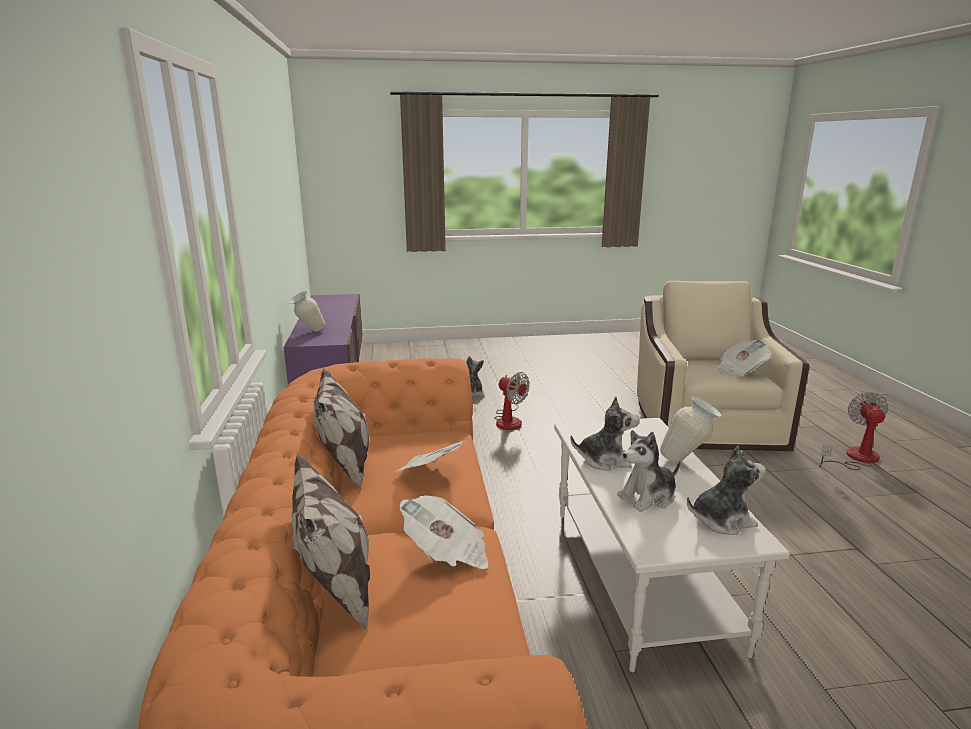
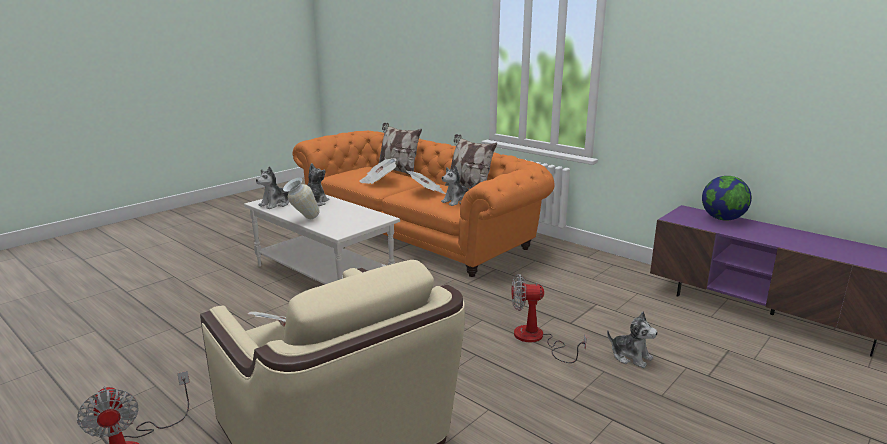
camera: 140 degrees right, 0 degrees up
vase [289,291,325,332] -> globe [702,176,752,221]
plush toy [571,397,640,471] -> plush toy moved to [441,165,472,206]

